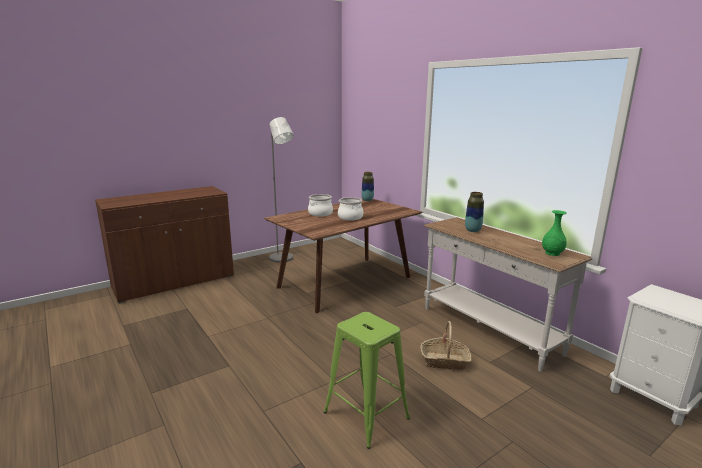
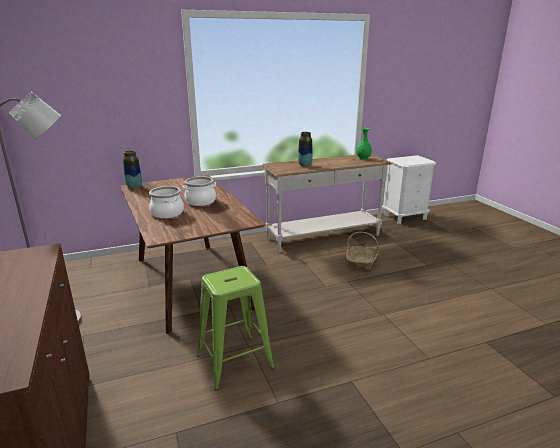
camera: 75 degrees left, 5 degrees up
green stool [323,312,410,449] -> green stool moved to [197,266,275,390]

